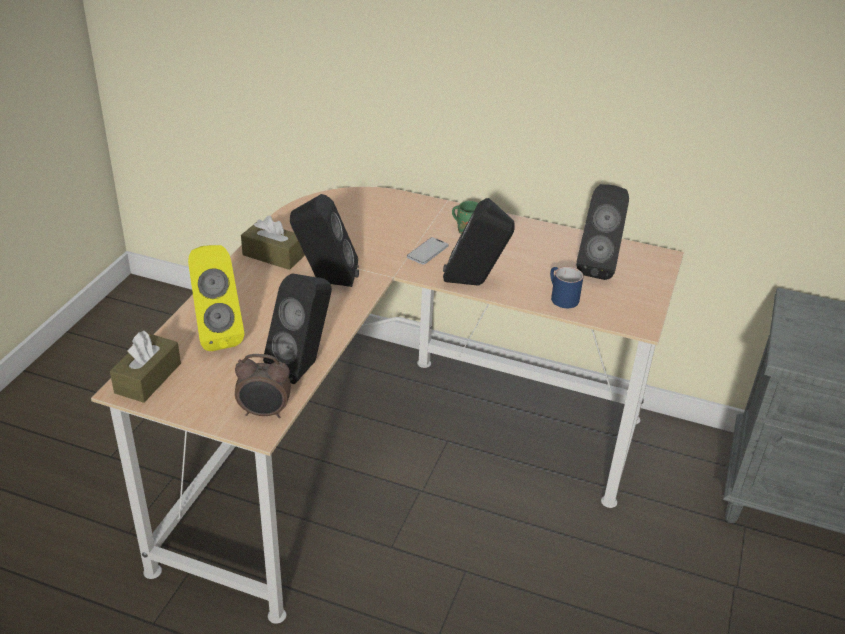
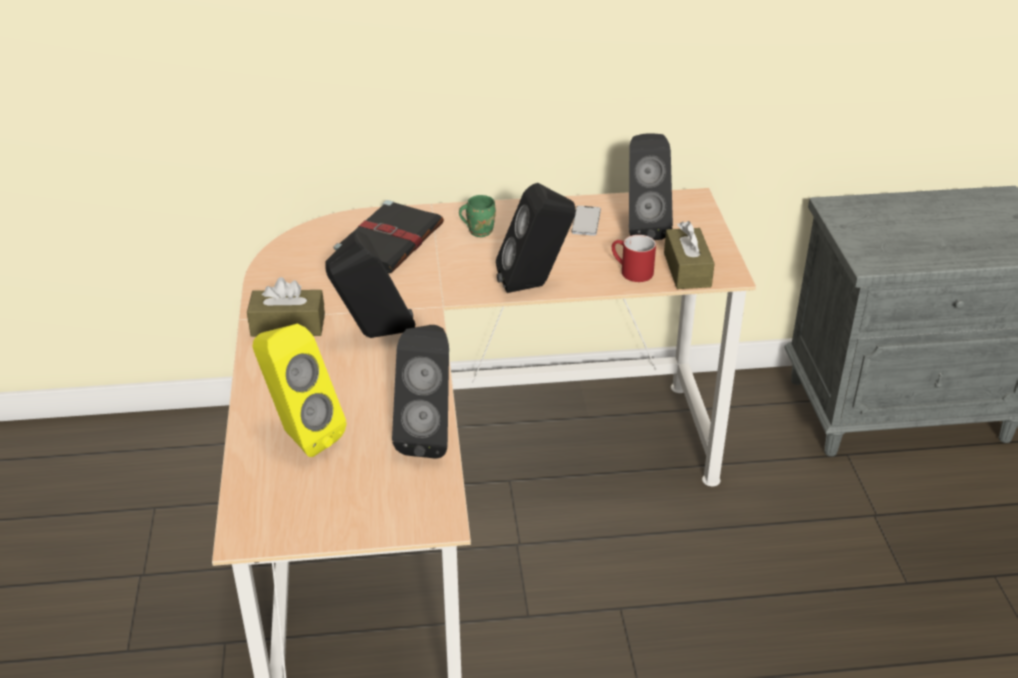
camera: 25 degrees left, 0 degrees up
brown tissue box [110,331,181,403] -> brown tissue box moved to [664,221,715,289]
alarm clock [235,354,291,418] -> none
phone [407,237,448,265] -> phone moved to [572,206,601,236]
blue mug [550,267,584,308] -> red mug [612,235,656,282]
none -> black book [333,200,444,273]

